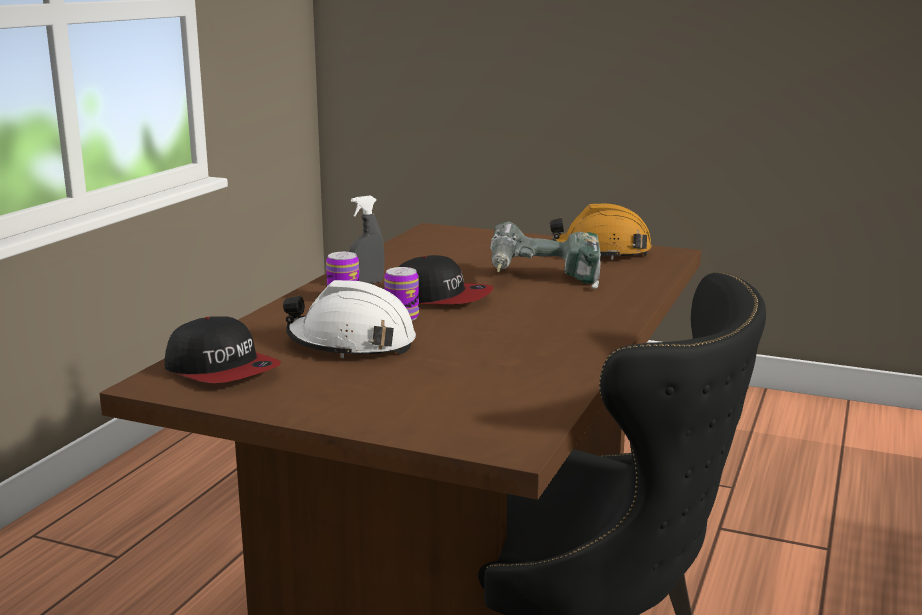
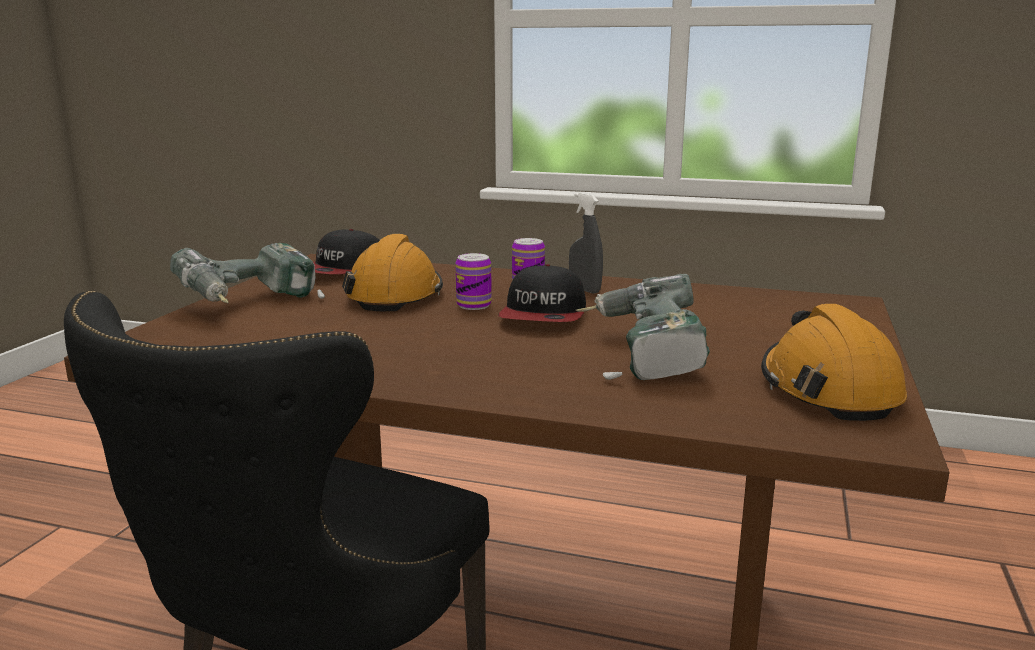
camera: 85 degrees right, 0 degrees up
white hard hat [283,280,416,358] -> orange hard hat [342,234,443,311]
none -> power drill [170,243,325,303]

